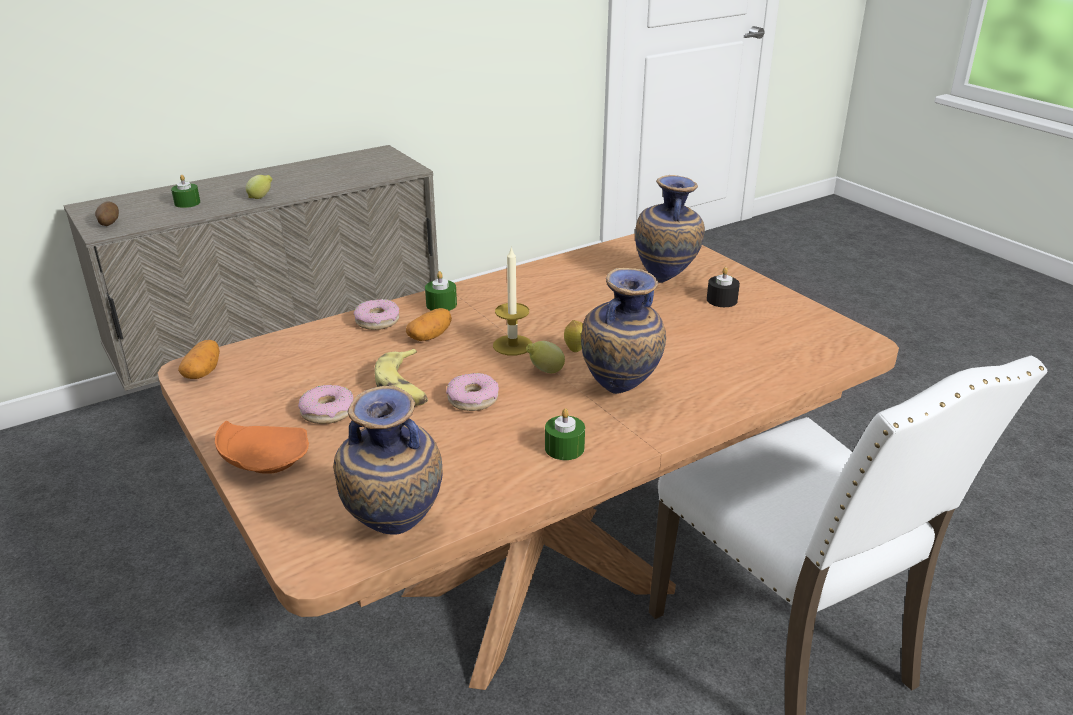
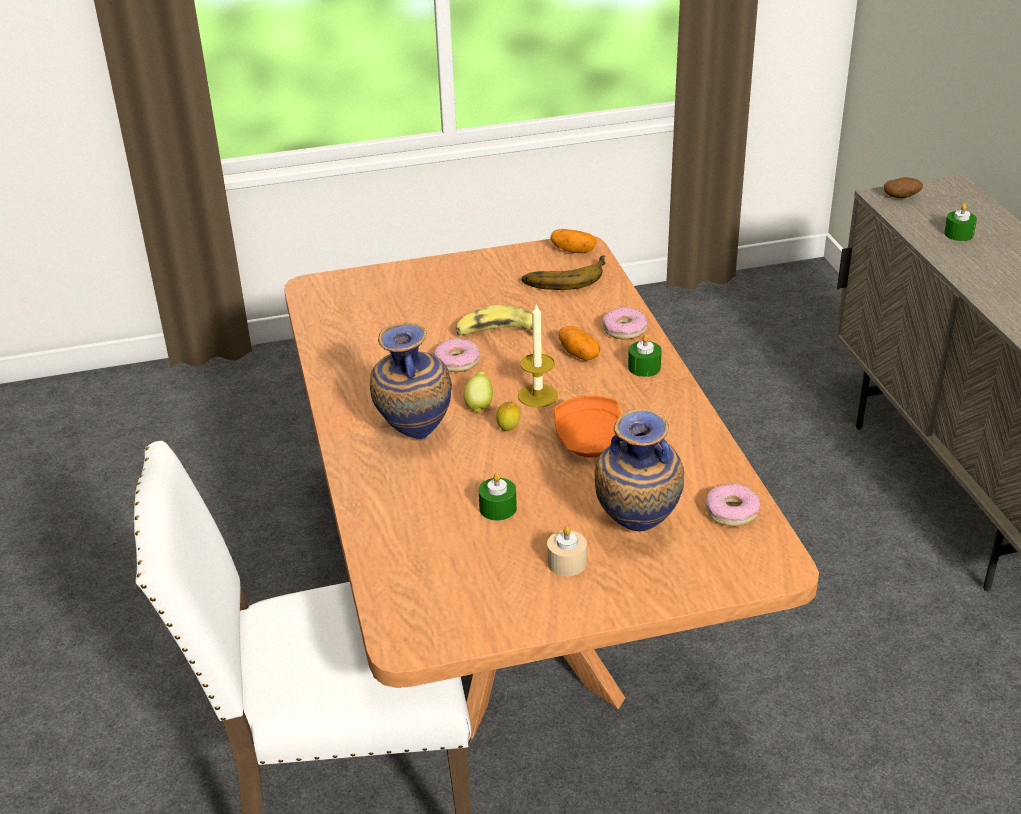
camera: 110 degrees right, 5 degrees up
orange plate [215,421,309,474] -> orange plate moved to [554,396,621,458]
lemon [246,175,272,199] -> none
donut [298,385,353,424] -> donut moved to [706,483,760,527]
vase [333,386,443,535] -> none
green candle [545,408,585,460] -> green candle moved to [479,473,517,521]
black candle [707,267,740,307] -> beige candle [547,526,587,576]
none -> banana [521,255,605,290]

